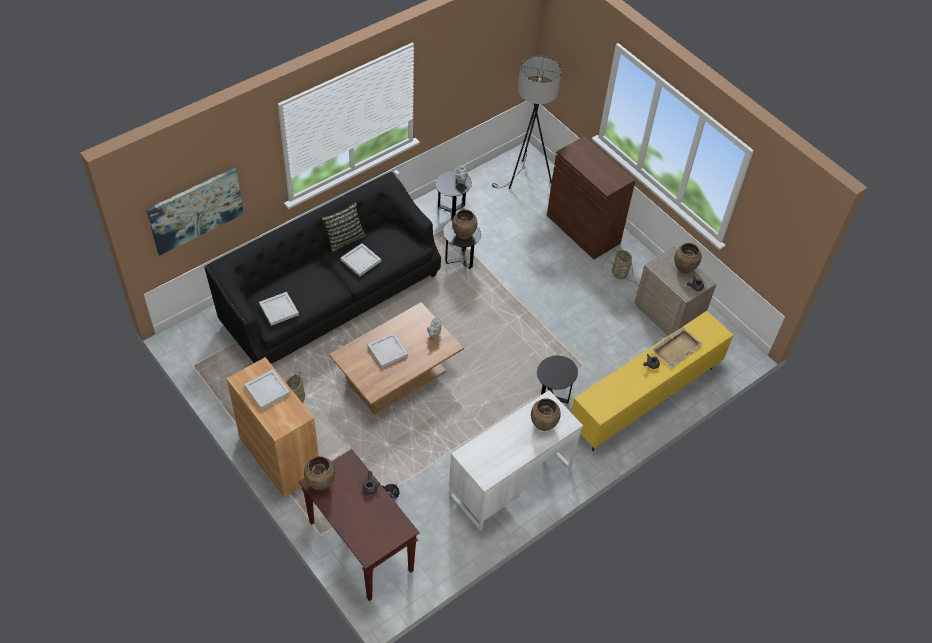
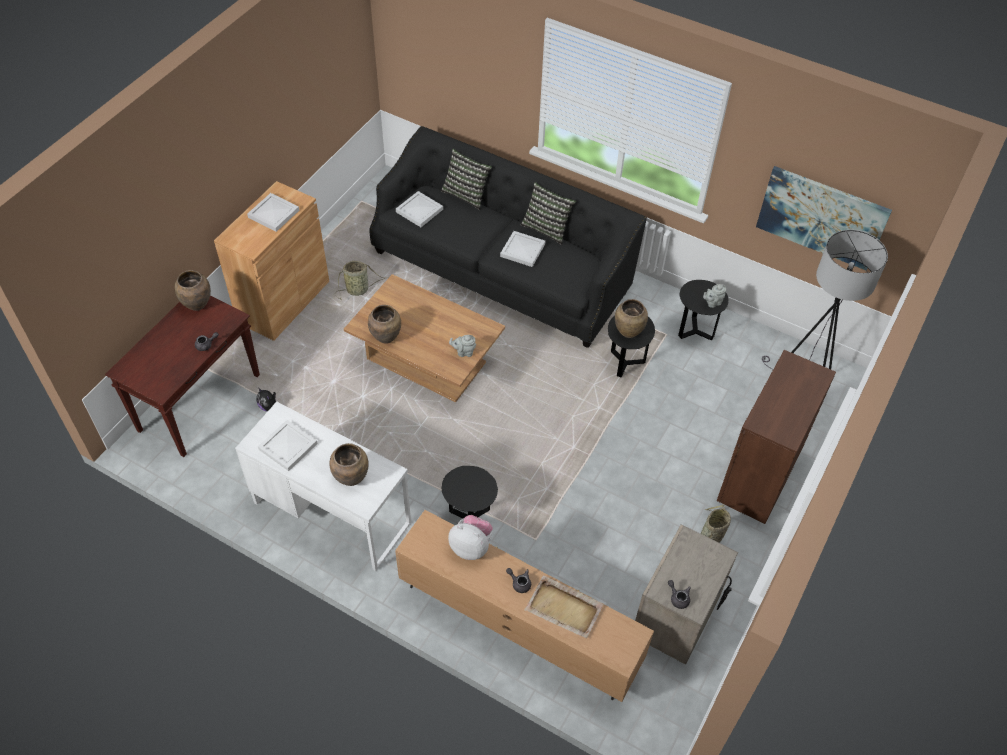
camera: 70 degrees right, 0 degrees up
picture [146,167,244,255] -> picture moved to [756,166,892,270]
white tray [367,333,408,368] -> white tray moved to [258,420,318,471]
yellow tv stand [571,311,733,451] -> brown tv stand [395,510,654,702]
brown vase [675,243,701,274] -> brown vase moved to [368,305,401,344]
none -> pillow [441,149,492,210]
none -> plush toy [448,515,493,560]

